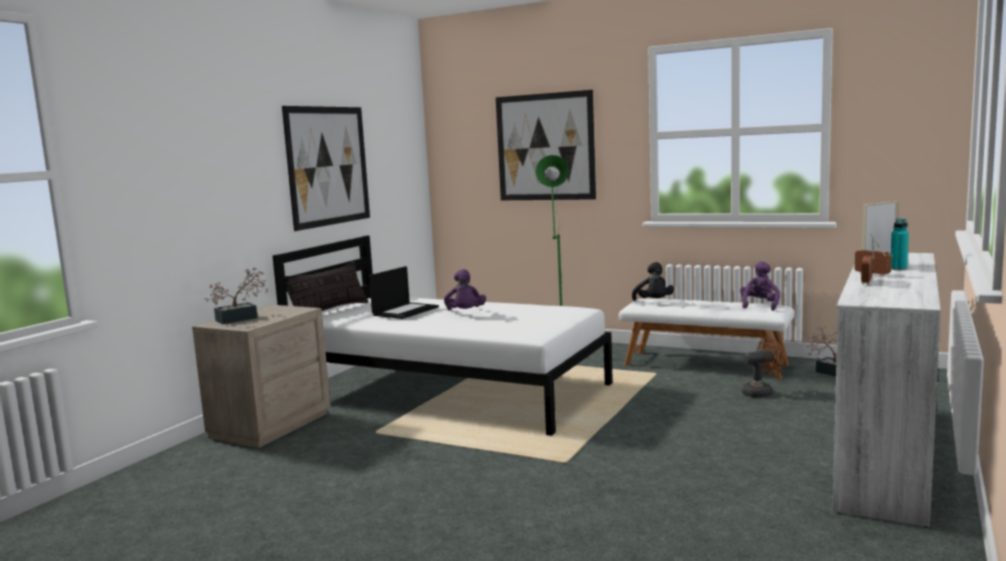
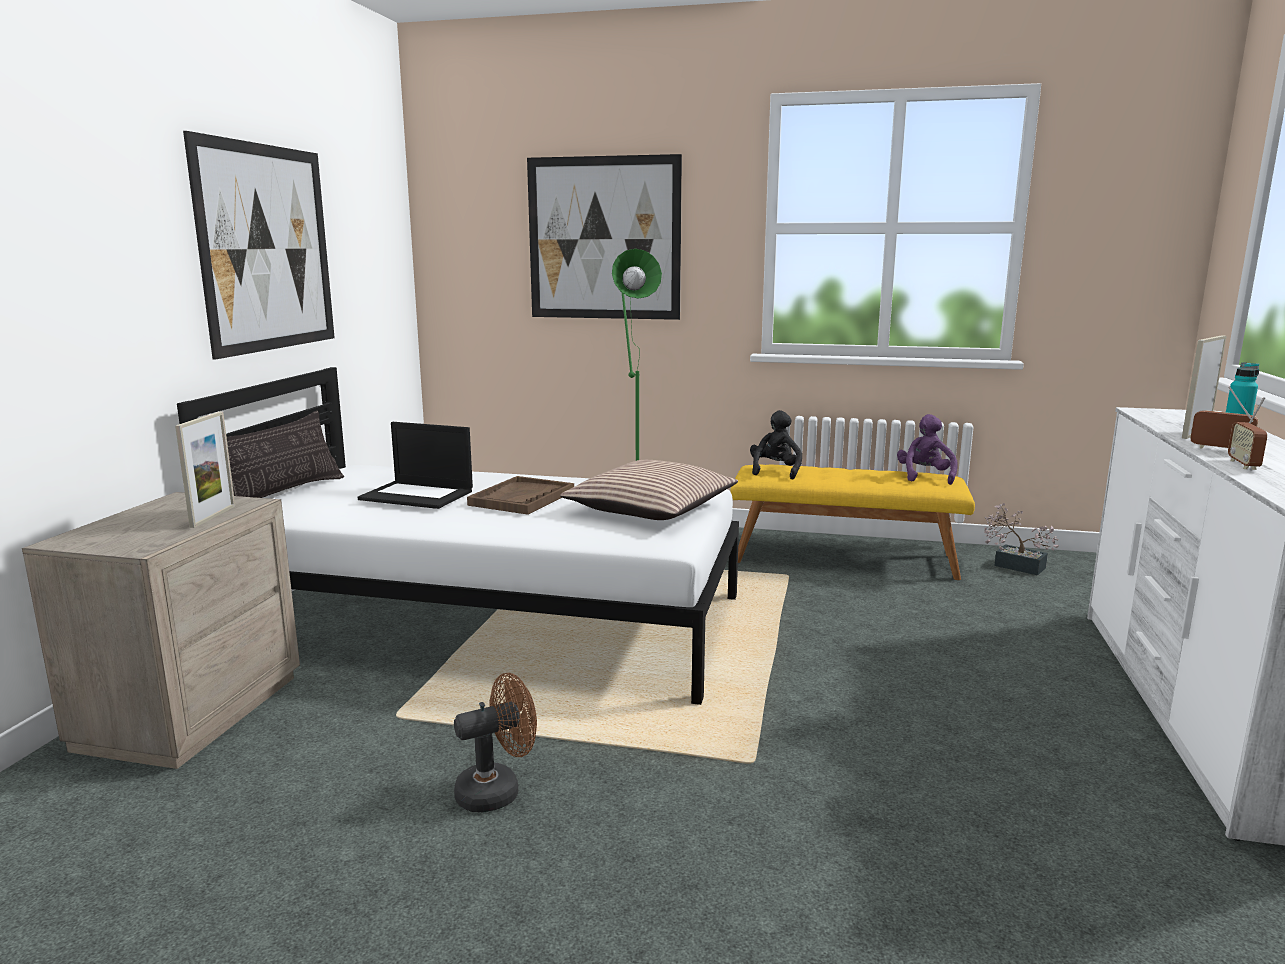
camera: 15 degrees left, 5 degrees up
potted plant [204,267,268,324] -> none
laptop [369,266,439,319] -> laptop turned 90 degrees clockwise [358,422,473,509]
purple plush toy [444,269,486,311] -> brown tray [467,476,574,515]
white bench [619,298,794,380] -> yellow bench [730,464,975,580]
black plush toy [632,262,674,301] -> black plush toy turned 135 degrees counterclockwise [750,410,802,480]
brown fan [742,337,784,398] -> brown fan moved to [454,673,537,812]
none -> picture frame [175,412,235,528]
none -> pillow [560,460,738,520]

